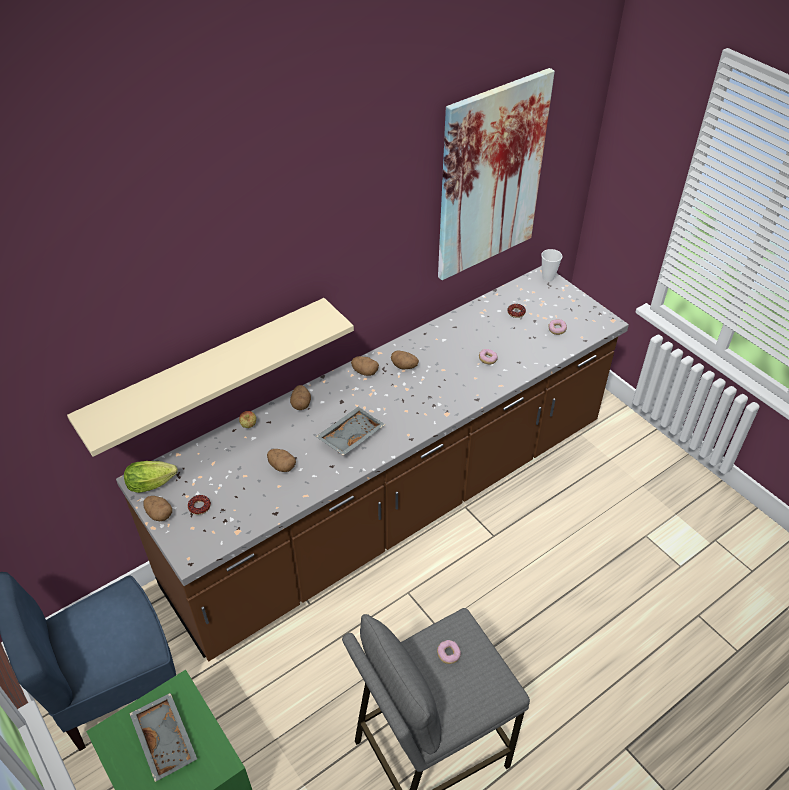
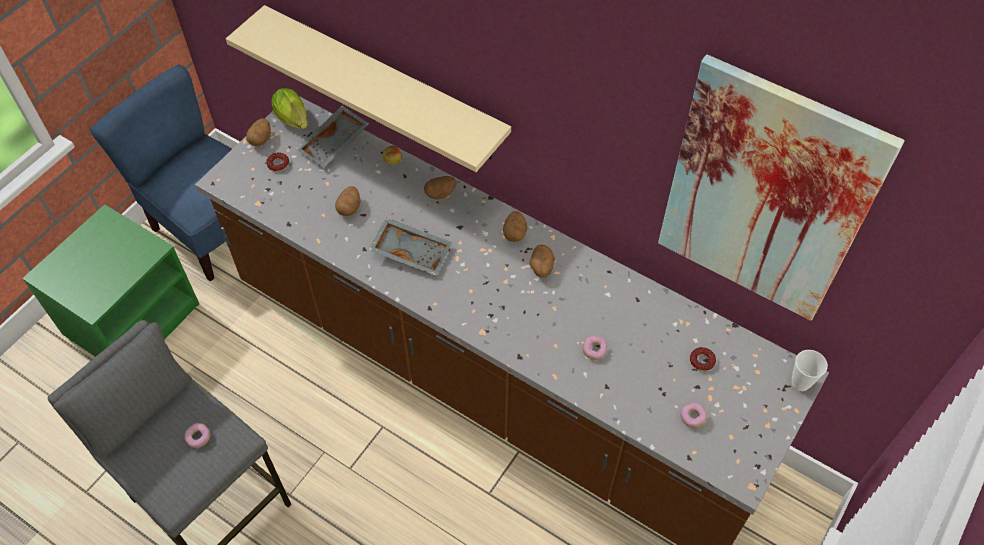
camera: 70 degrees right, 10 degrees up
grey tray [129,693,197,782] -> grey tray moved to [296,106,369,167]

